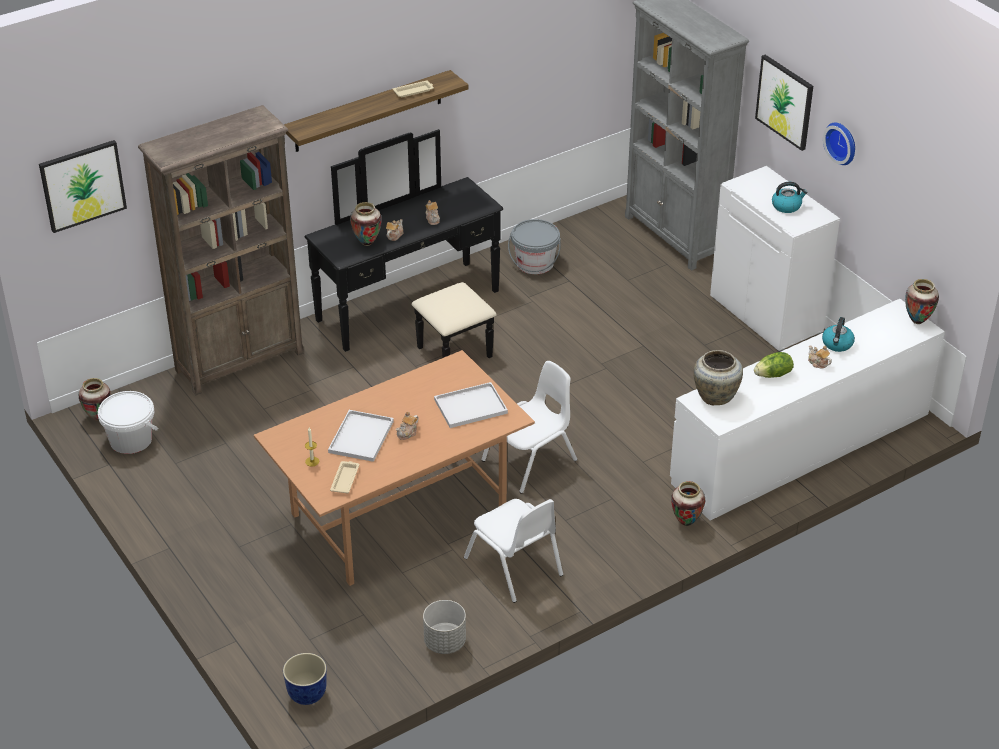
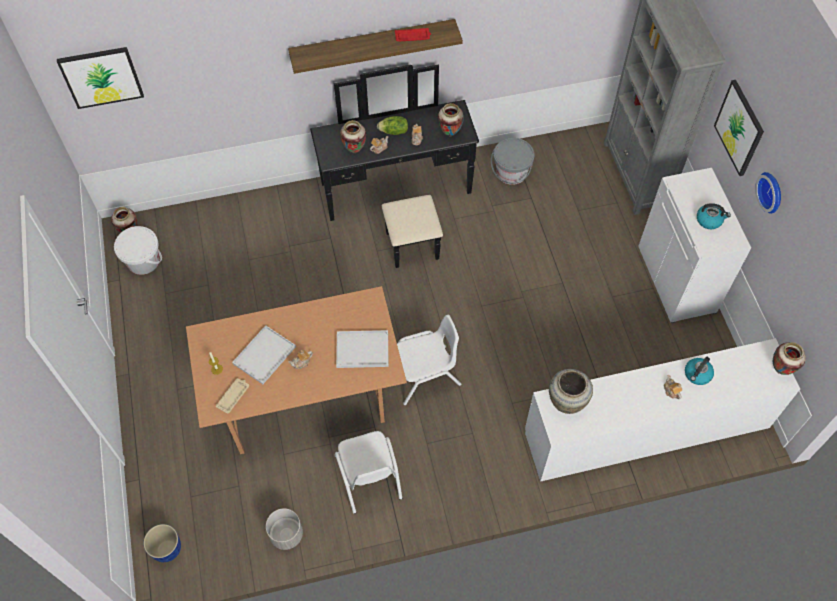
camera: 20 degrees right, 20 degrees up
brown bookcase [138,105,304,395] -> none
beige tray [393,81,434,97] -> red tray [395,28,431,41]
vase [671,481,705,526] -> vase moved to [438,103,464,136]
lettuce [754,352,794,378] -> lettuce moved to [377,116,408,135]

